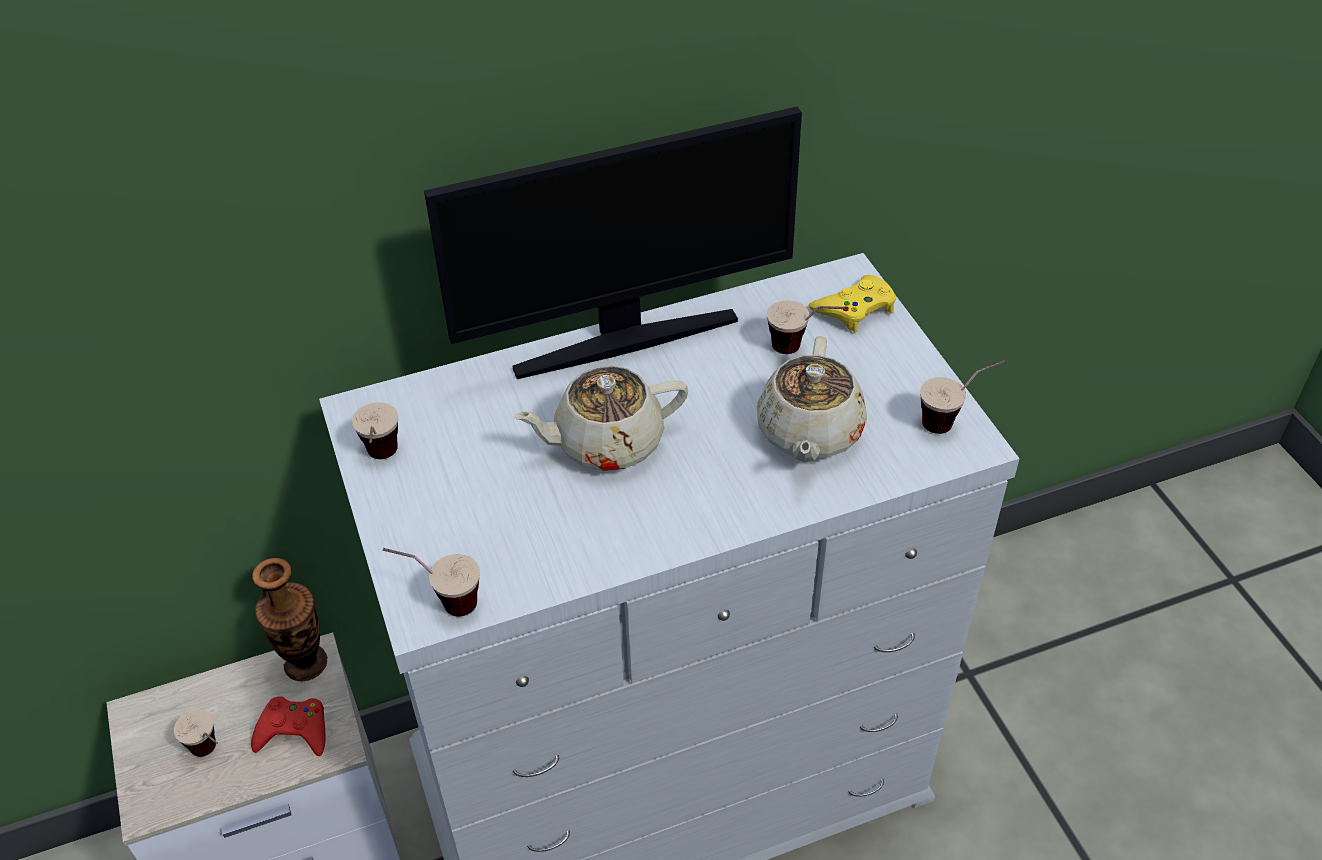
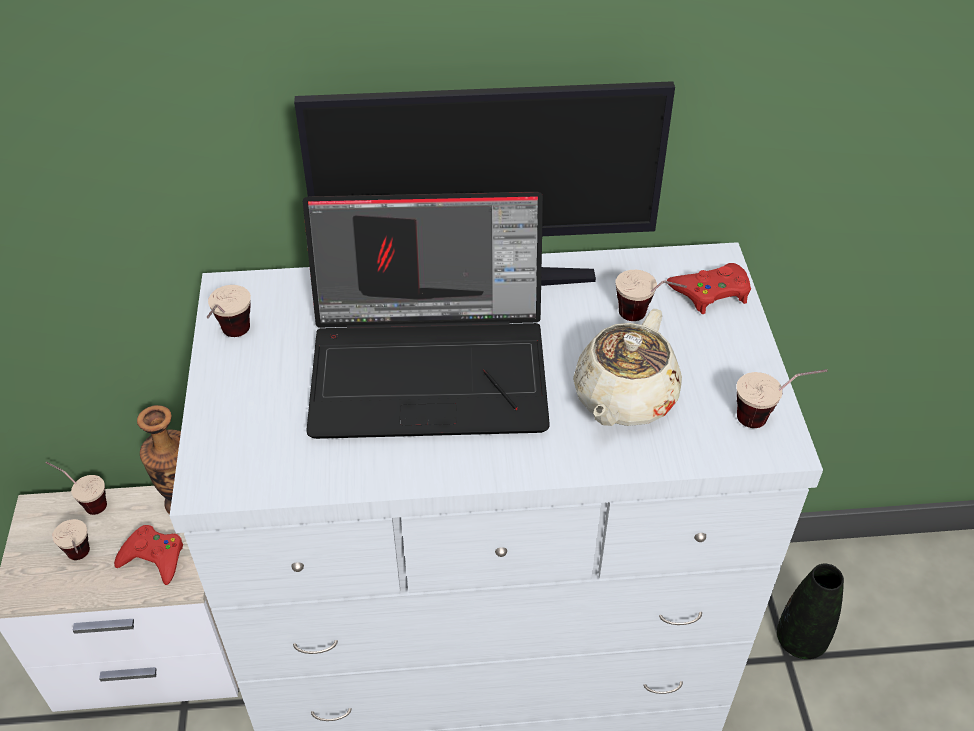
camera: 15 degrees right, 0 degrees up
cup [383,548,480,617] -> cup moved to [45,462,107,515]
beige teapot [513,365,688,471] -> laptop [303,192,550,439]
yellow game controller [809,275,896,332] -> red game controller [667,263,751,314]
none -> black vase [777,563,844,659]

